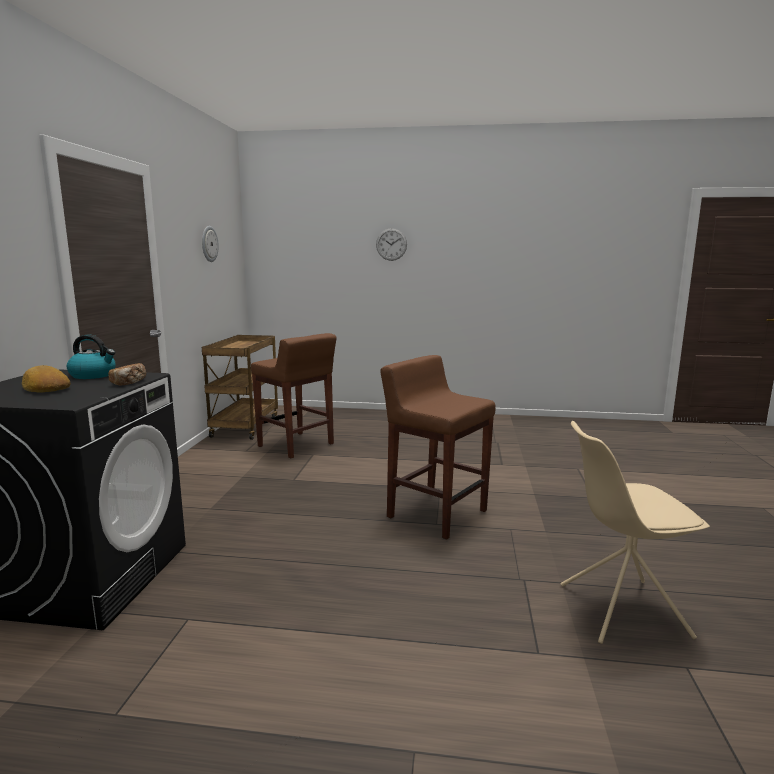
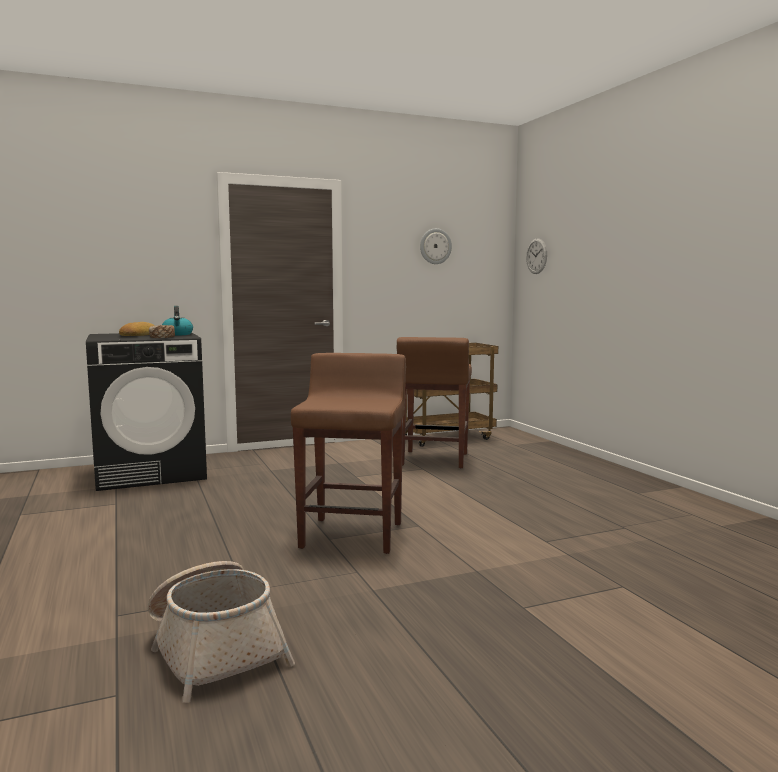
camera: 60 degrees right, 5 degrees down
wall clock [376,228,407,261] -> wall clock moved to [526,238,547,274]
beige chair [561,421,710,644] -> basket [148,561,295,703]

